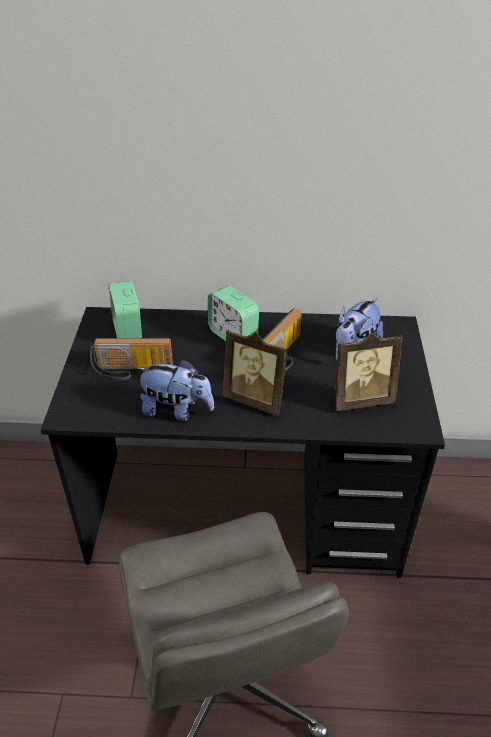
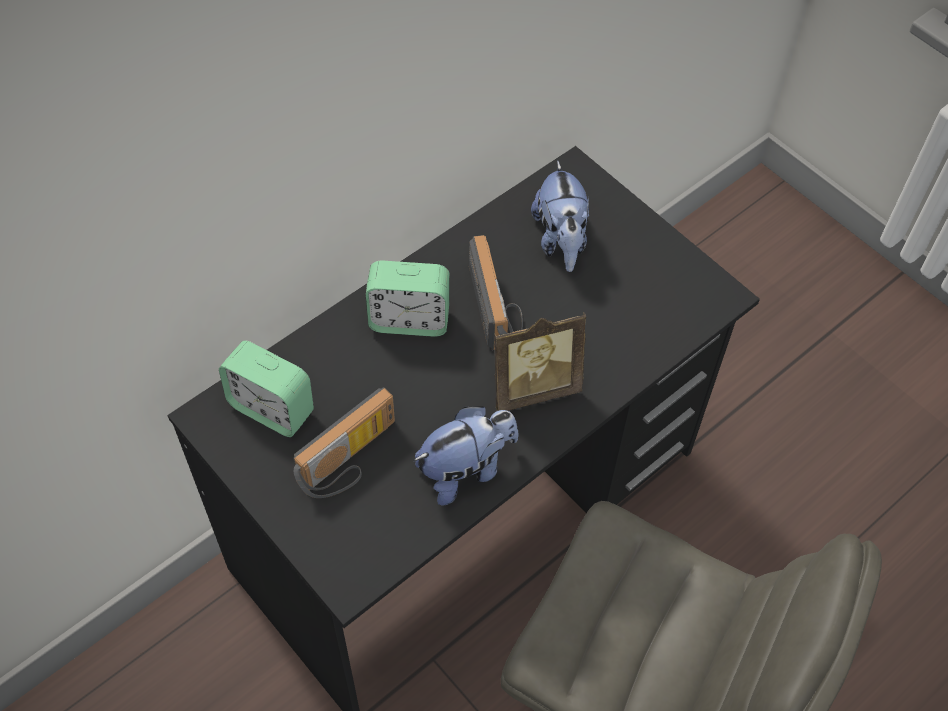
camera: 45 degrees left, 15 degrees up
picture frame [334,333,403,411] -> none

